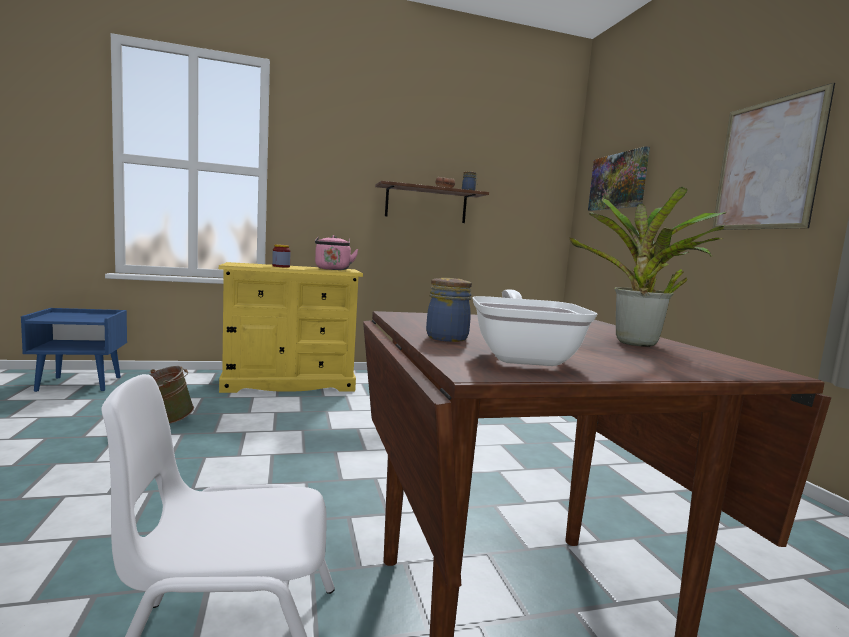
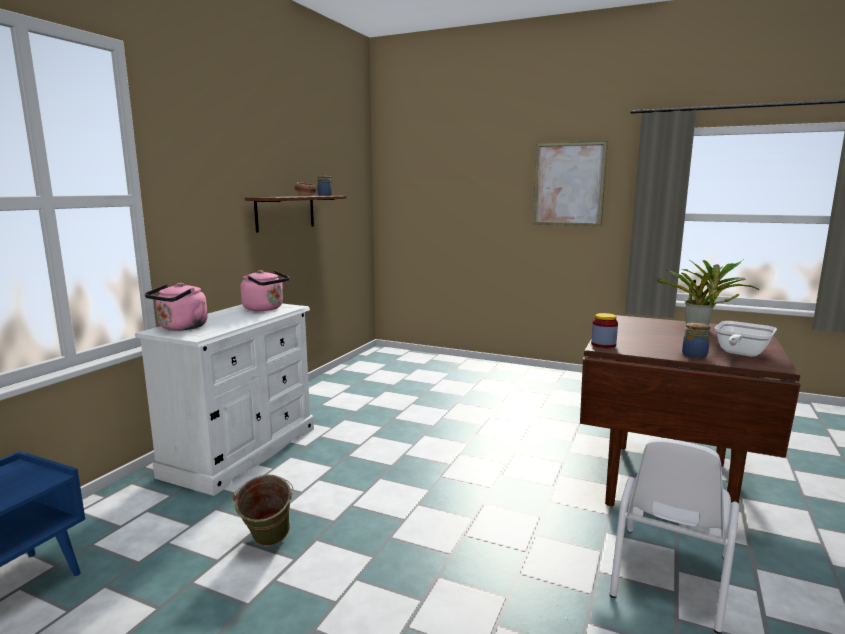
camera: 50 degrees left, 5 degrees up
yellow dresser [219,262,363,393] -> white dresser [135,304,314,496]
jar [272,244,291,267] -> jar moved to [591,313,618,348]
frying pan [472,289,597,366] -> frying pan turned 90 degrees counterclockwise [715,321,777,357]
picture [588,146,650,211] -> none
none -> pink kettle [145,283,208,331]

